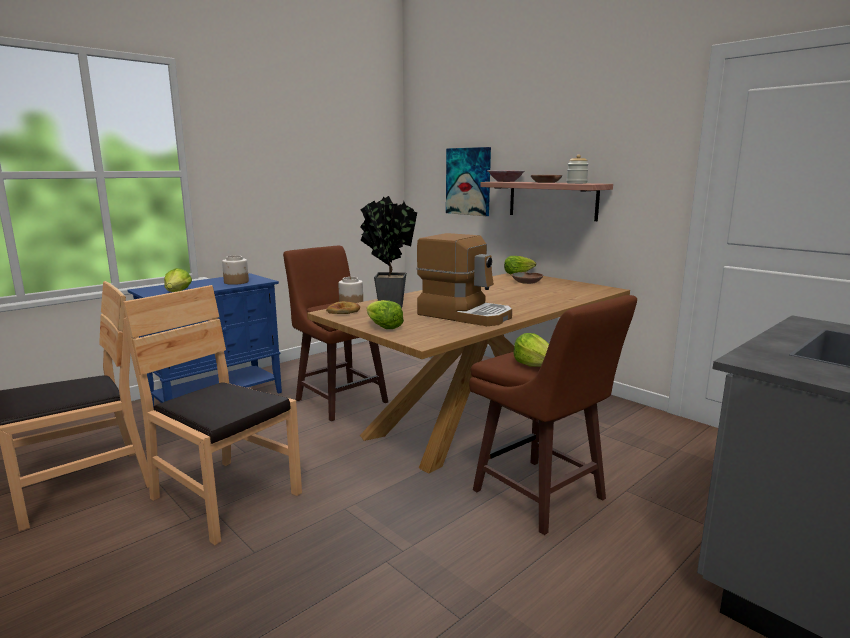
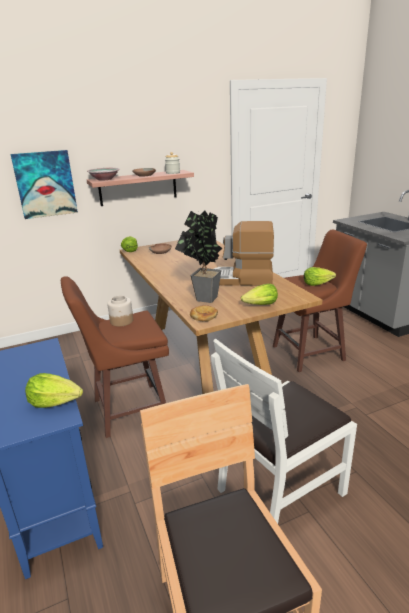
camera: 70 degrees left, 10 degrees up
brown chair [123,285,302,545] -> white chair [211,339,357,524]
jar [222,255,249,285] -> none
coffee machine [417,233,512,326] -> coffee machine turned 135 degrees counterclockwise [214,221,274,286]

